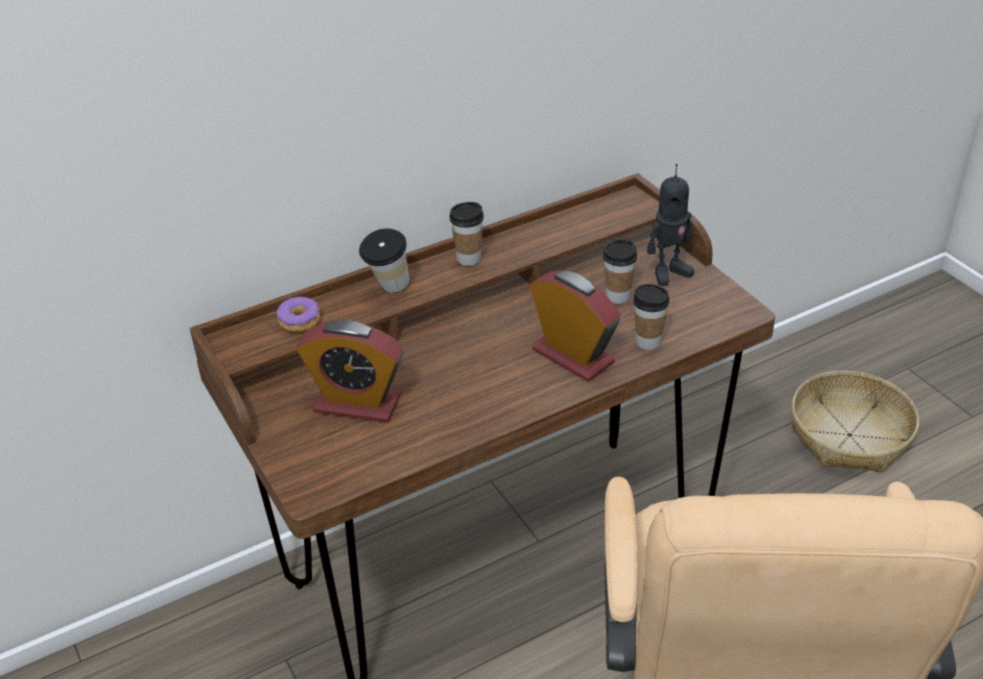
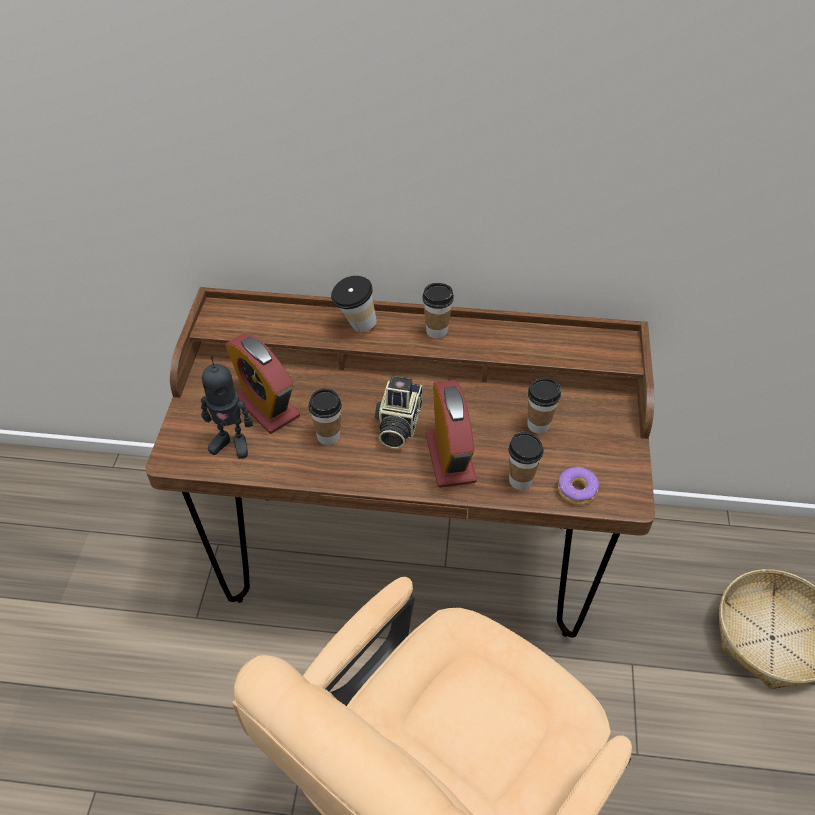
camera: 35 degrees right, 10 degrees up
donut [277,297,320,332] -> donut moved to [558,467,599,505]
toy robot [647,164,694,286] -> toy robot moved to [201,356,253,459]
none -> cup [308,389,342,445]
none -> camera [375,376,423,449]

